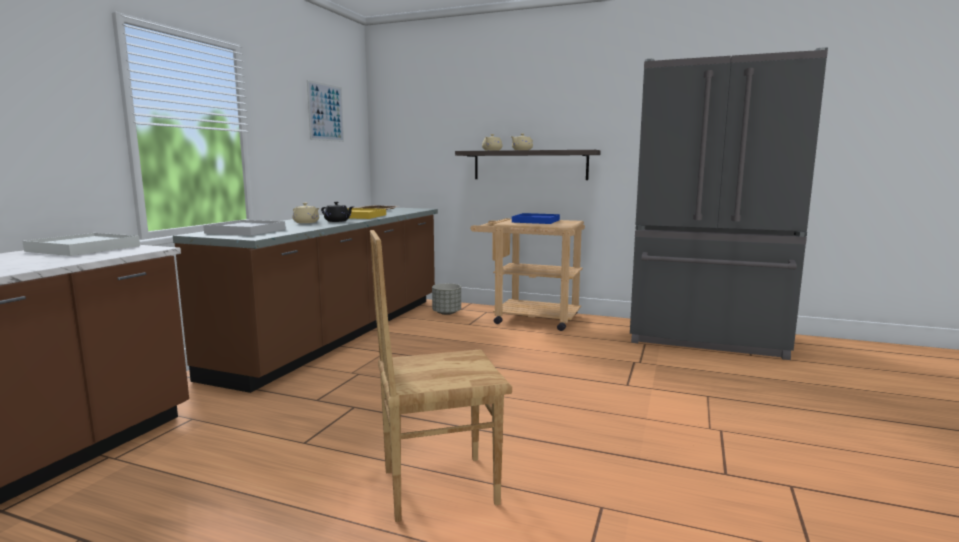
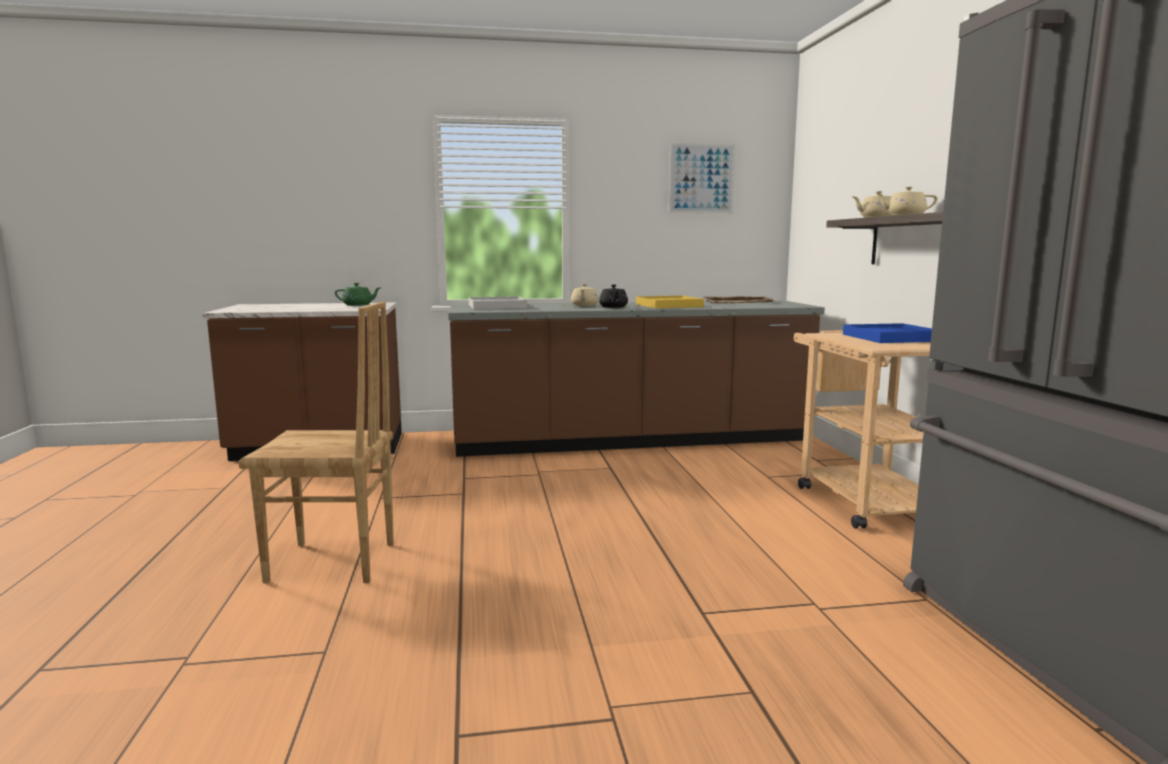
camera: 60 degrees right, 0 degrees up
white tray [23,233,140,256] -> green teapot [335,283,382,306]
brown chair [370,230,512,522] -> brown chair turned 135 degrees clockwise [239,302,394,583]
grey planter [432,283,461,315] -> none

